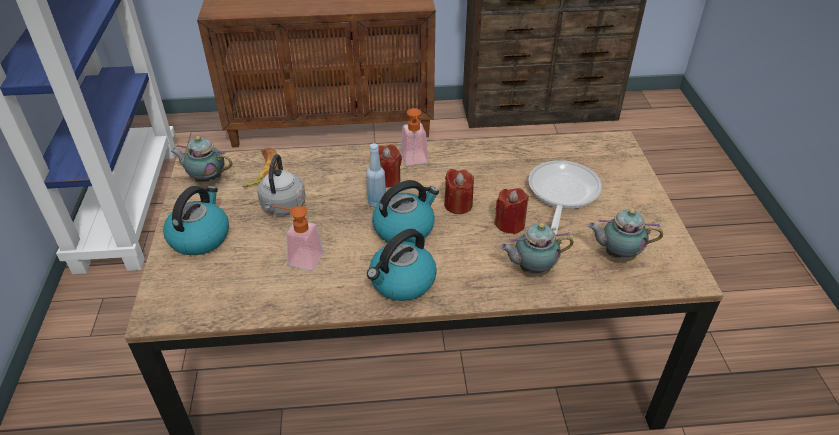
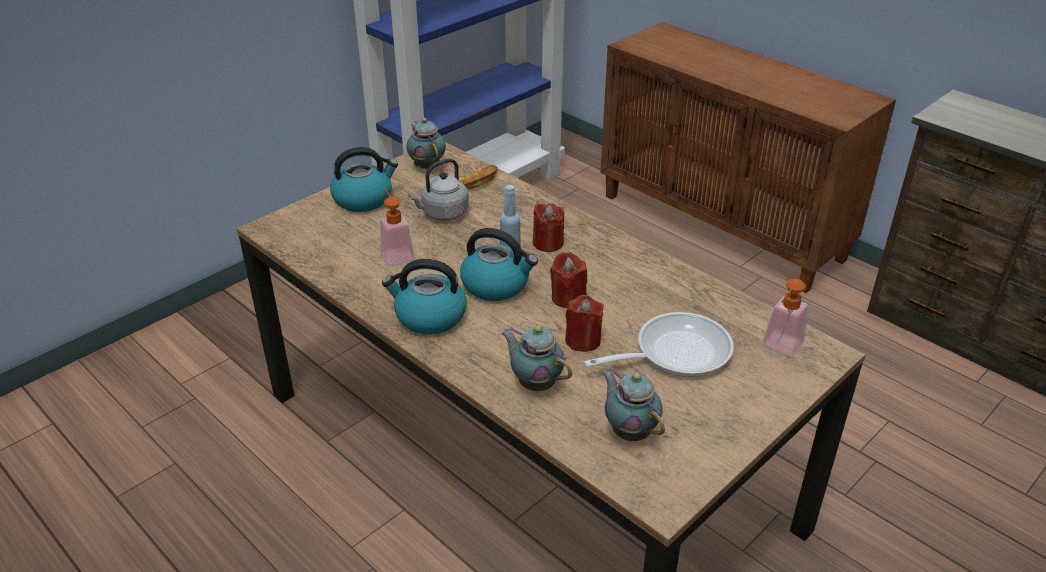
camera: 50 degrees right, 5 degrees down
soap dispenser [400,108,428,165] -> soap dispenser moved to [763,279,808,356]

